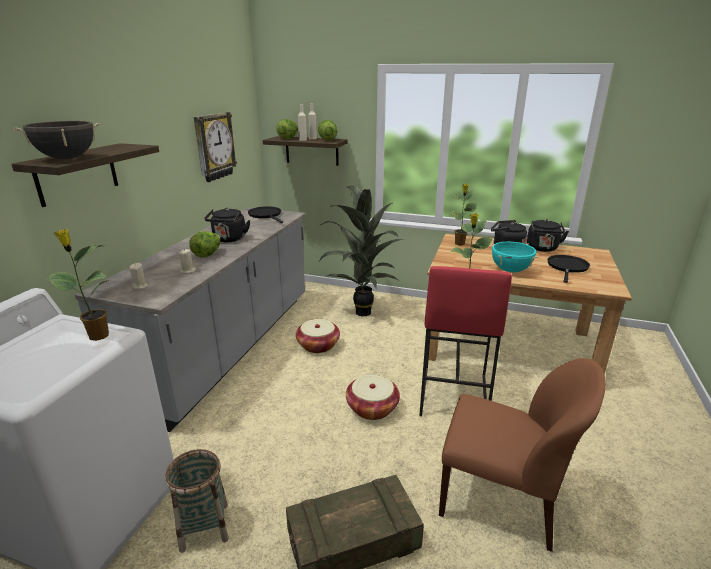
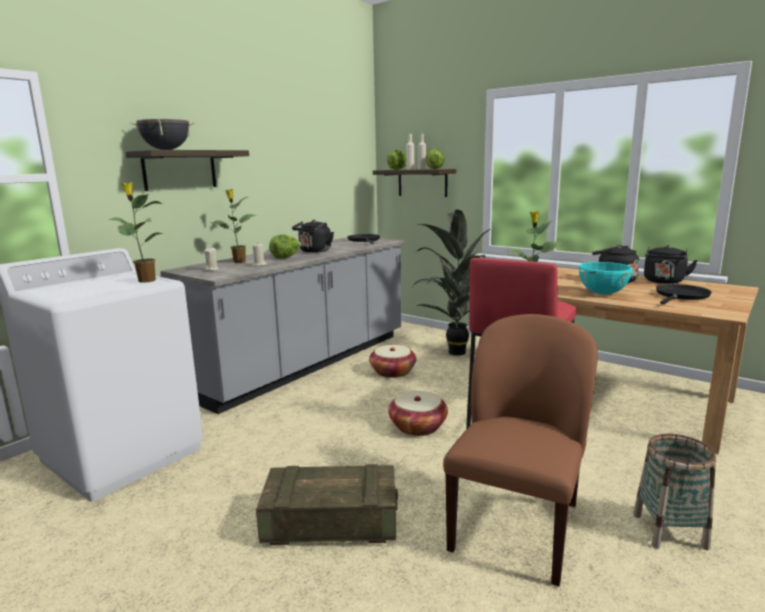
camera: 20 degrees right, 10 degrees down
basket [165,449,229,553] -> basket moved to [633,433,716,550]
wall clock [194,112,237,182] -> none
brown chair [439,358,606,552] -> brown chair turned 105 degrees counterclockwise [443,314,598,587]
potted plant [449,184,477,245] -> potted plant moved to [210,189,257,263]

